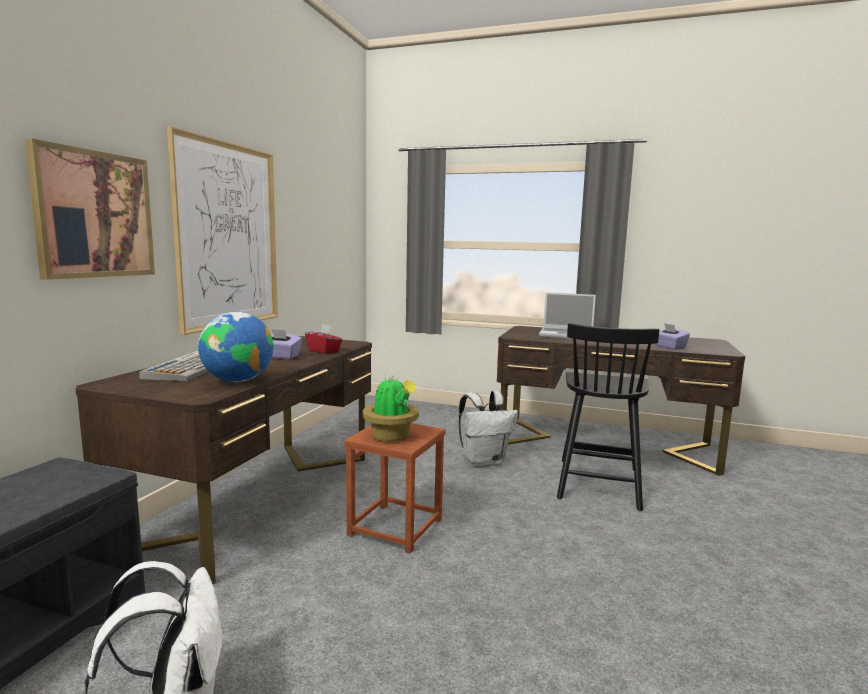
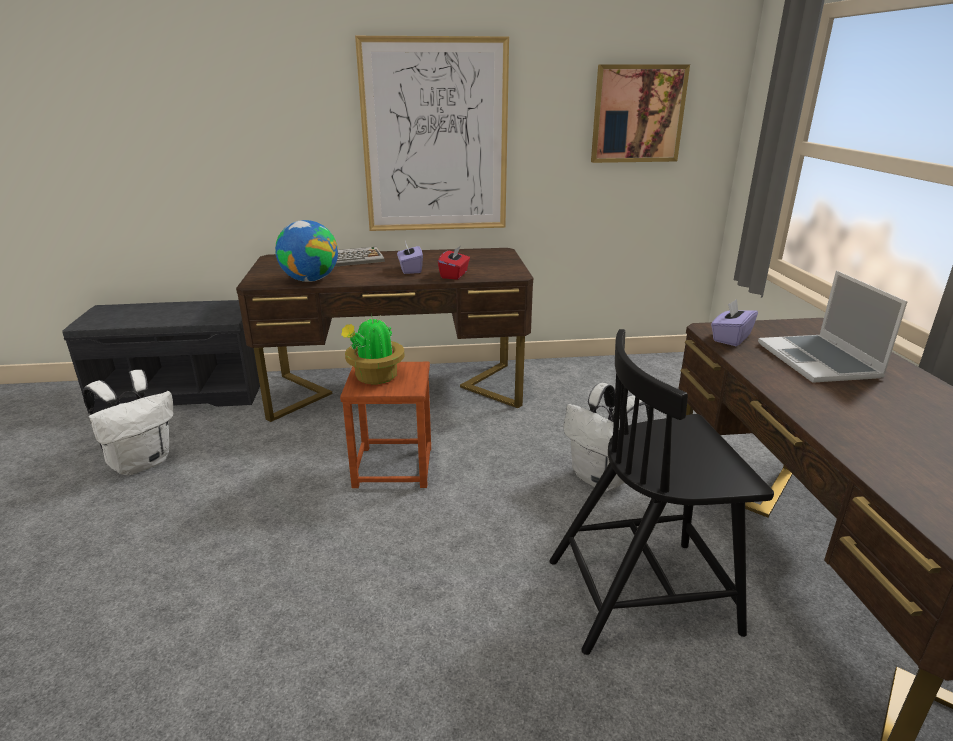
camera: 65 degrees right, 15 degrees up
picture [25,139,155,280] -> picture moved to [591,64,690,163]
purple tissue box [655,323,690,350] -> purple tissue box moved to [711,299,758,346]

